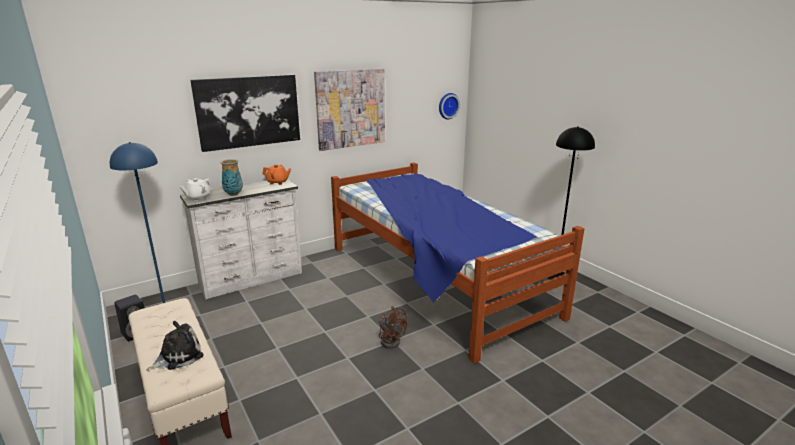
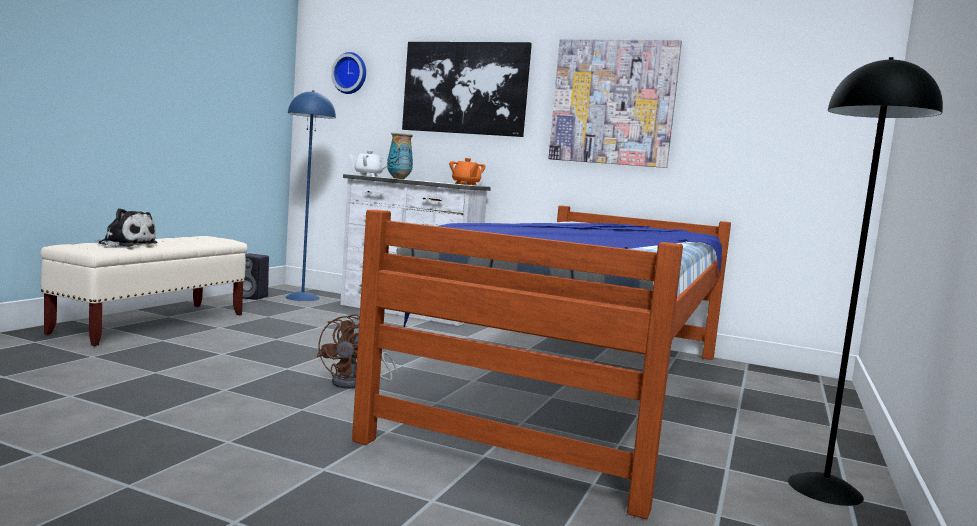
camera: 55 degrees right, 15 degrees down
wall clock [439,93,460,119] -> wall clock moved to [331,52,366,94]

